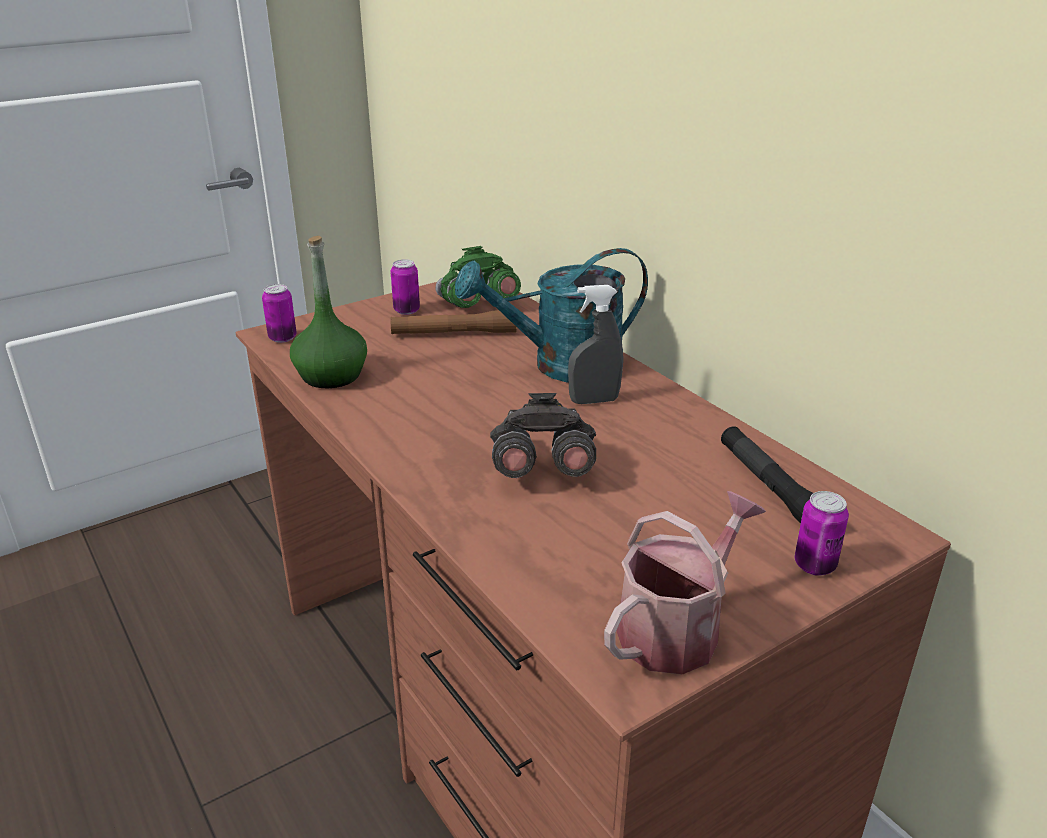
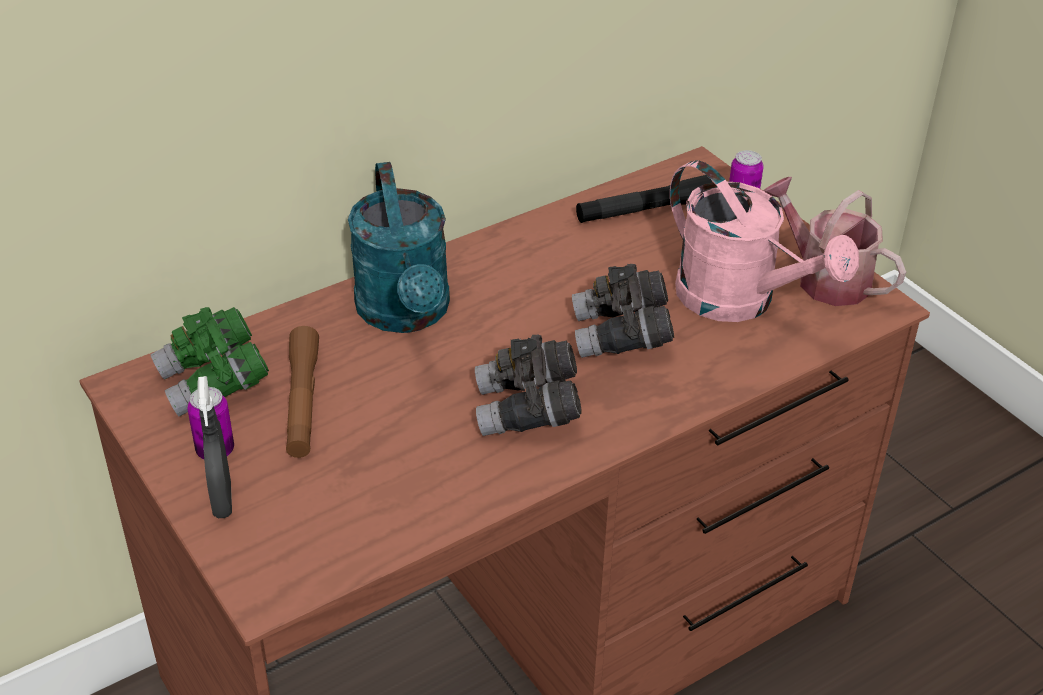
camera: 90 degrees left, 10 degrees up
can [262,284,297,343] -> none
green bottle [290,236,367,388] -> none
grey spray bottle [568,285,623,404] -> grey spray bottle moved to [197,376,232,518]
none -> grey binoculars [475,335,582,436]
none -> pink watering can [670,160,859,322]

